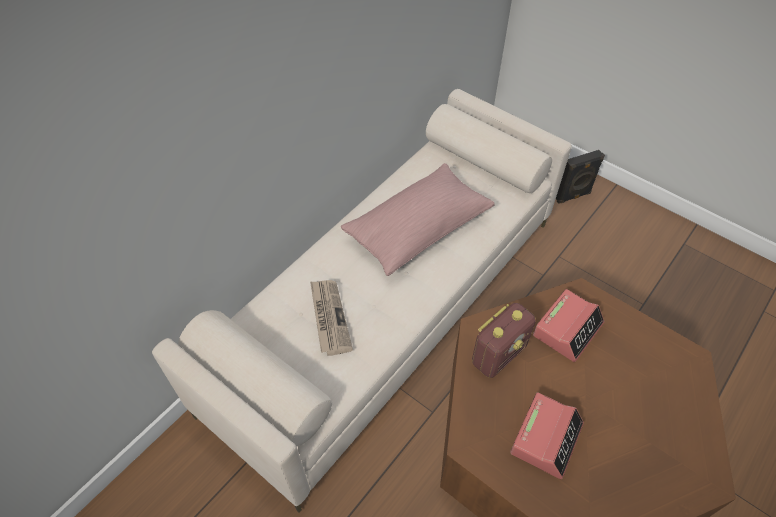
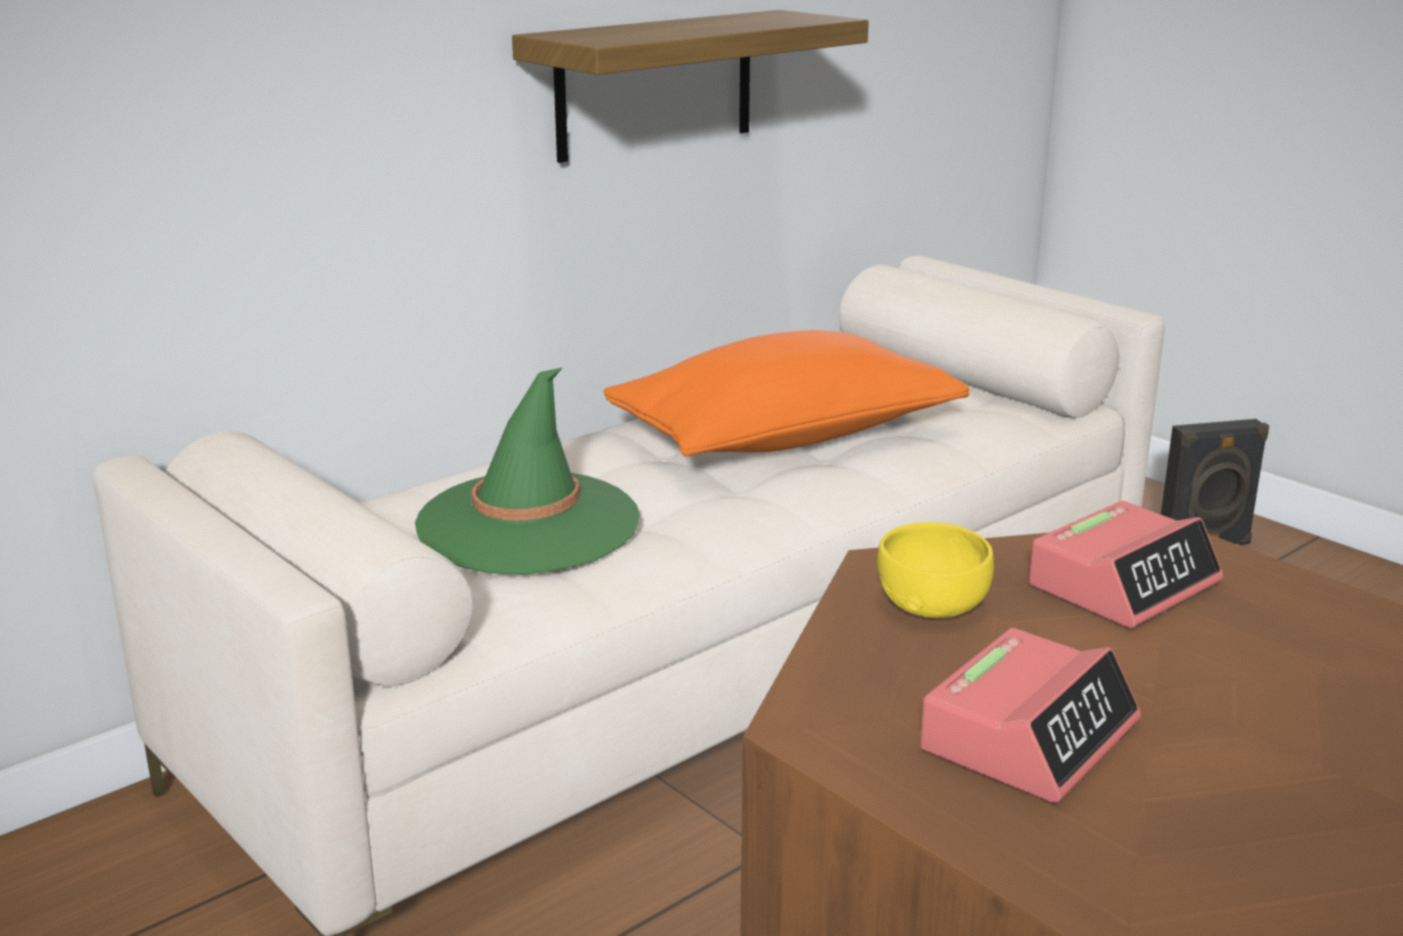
camera: 10 degrees right, 30 degrees down
newspaper [310,280,353,356] -> green hat [415,367,640,574]
pink pillow [341,163,495,276] -> orange pillow [603,330,969,457]
radio [472,303,536,378] -> yellow bowl [877,522,994,618]
none -> shelf [512,10,869,163]

